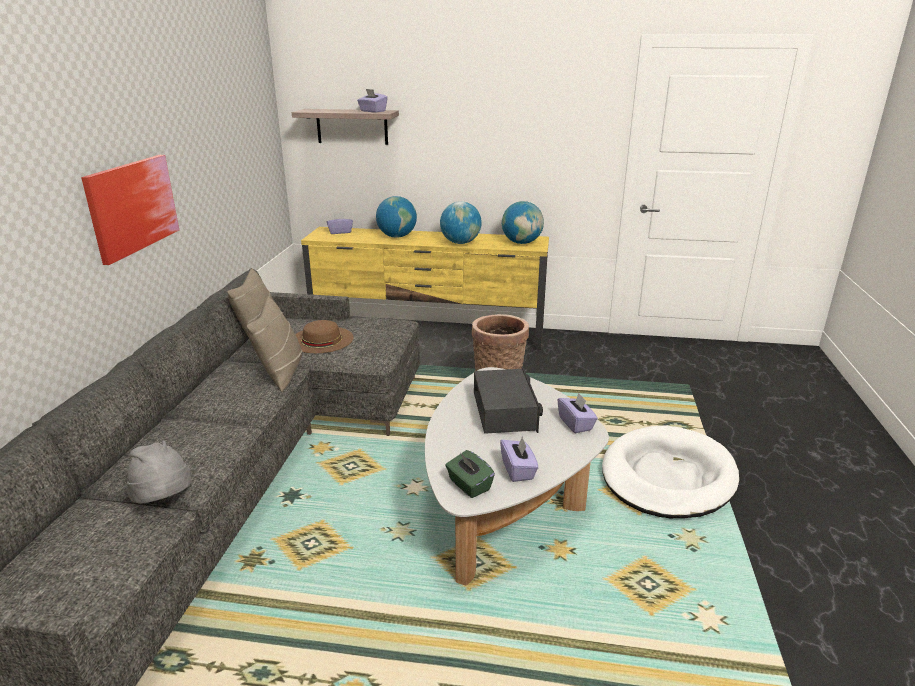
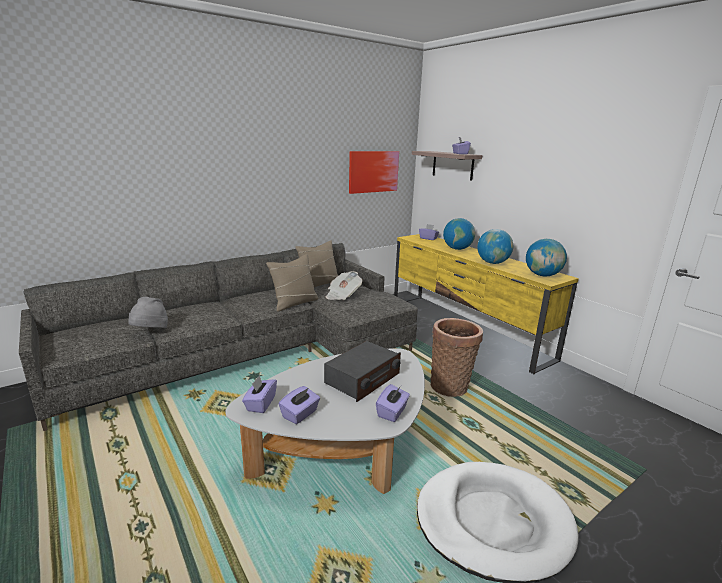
camera: 45 degrees right, 5 degrees down
picture [81,155,179,265] -> picture moved to [349,151,399,194]
brown hat [295,320,354,353] -> newspaper [326,271,362,300]
green tissue box [445,450,495,498] -> purple tissue box [242,375,277,413]

